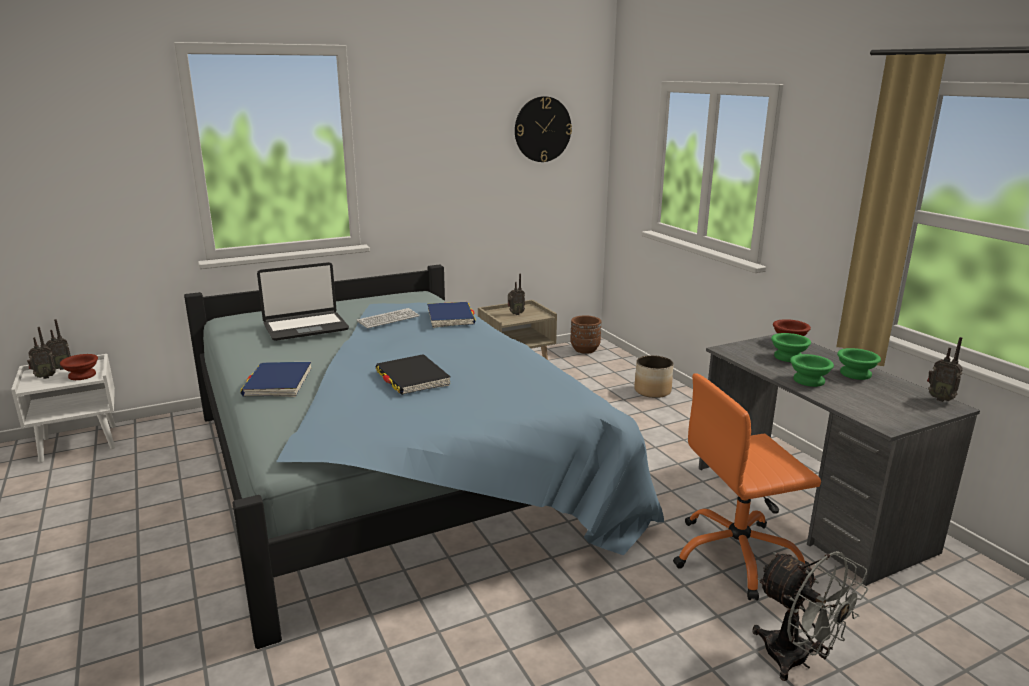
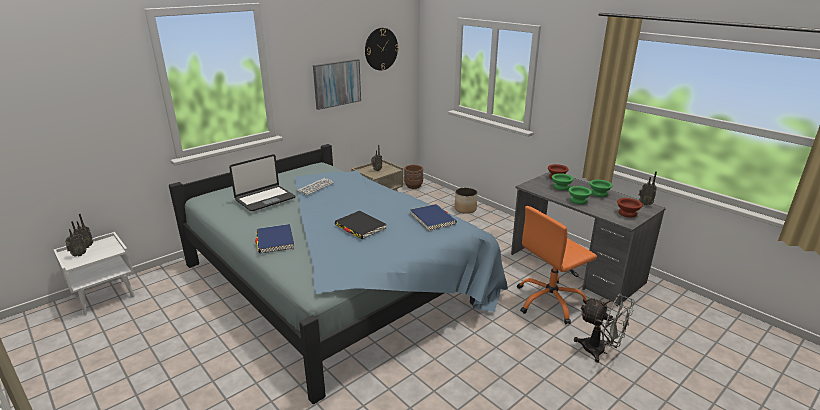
camera: 15 degrees left, 5 degrees up
brown bowl [60,354,98,380] -> brown bowl moved to [617,198,643,217]
blue book [427,302,476,328] -> blue book moved to [410,204,457,231]
none -> picture [313,59,361,110]

